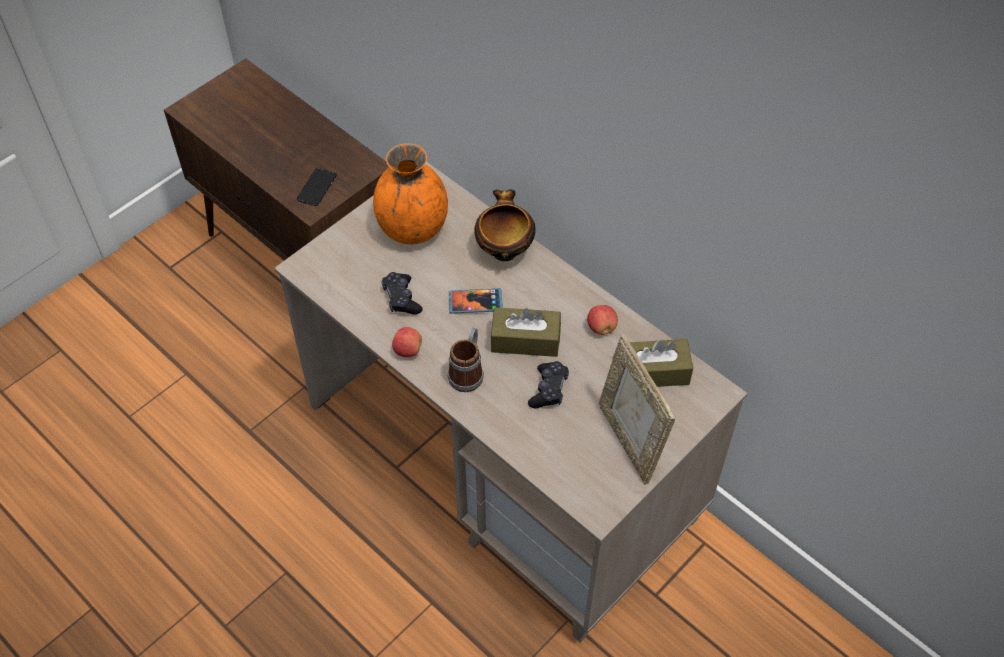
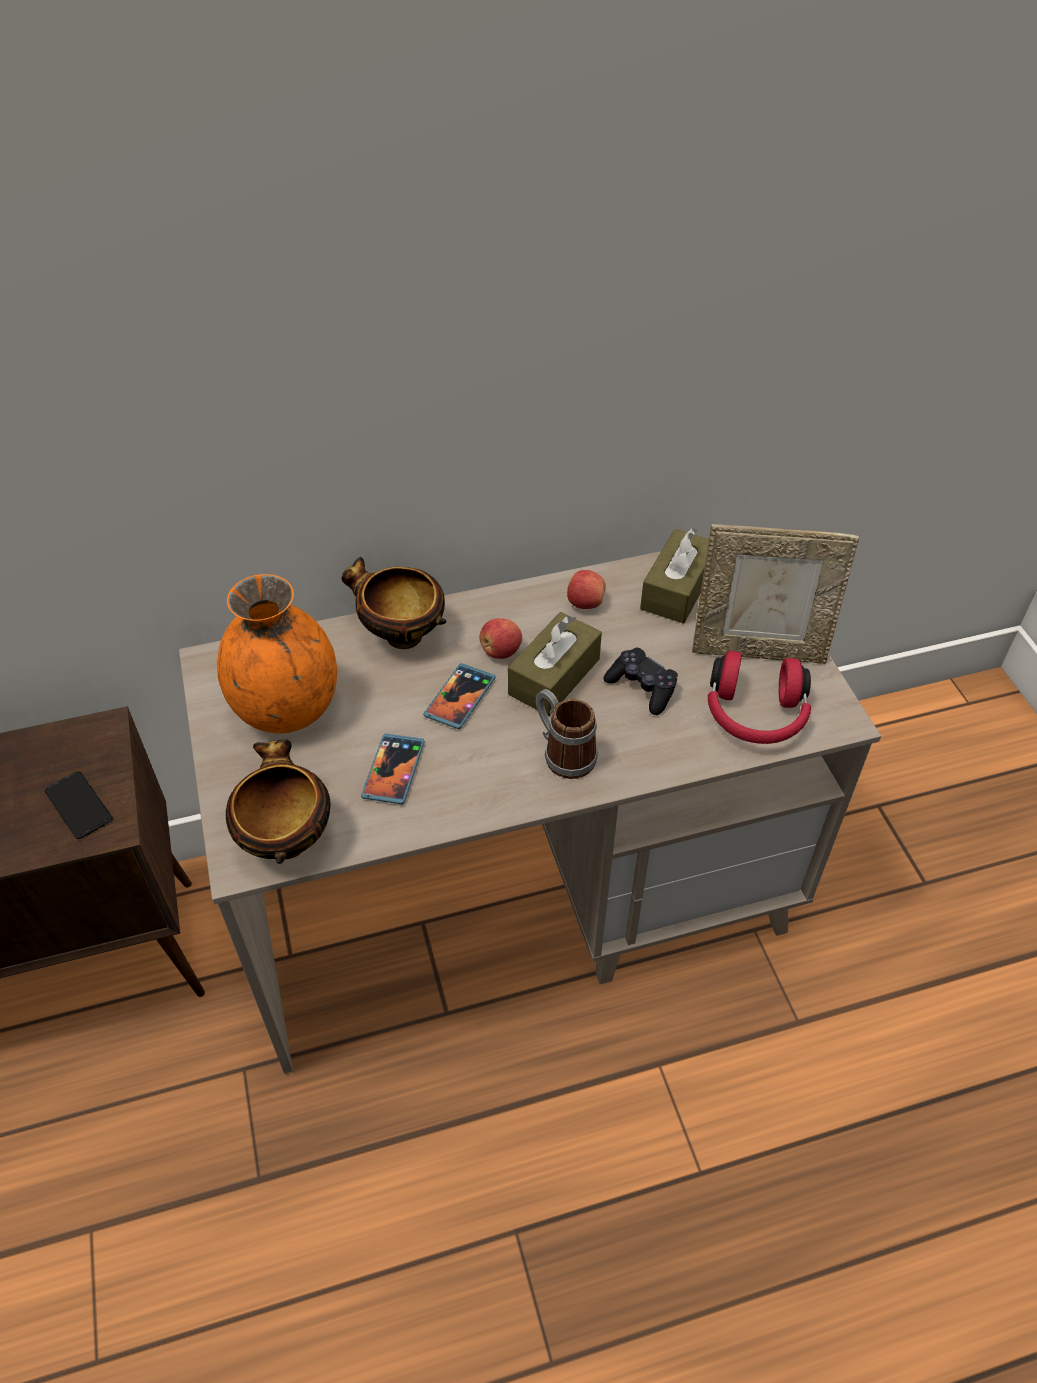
camera: 60 degrees left, 5 degrees down
black game controller [382,272,423,315] -> phone [361,733,424,804]
apple [392,327,422,357] -> apple moved to [479,618,522,659]
none -> bowl [226,739,330,864]
none -> red headphones [708,651,811,744]

